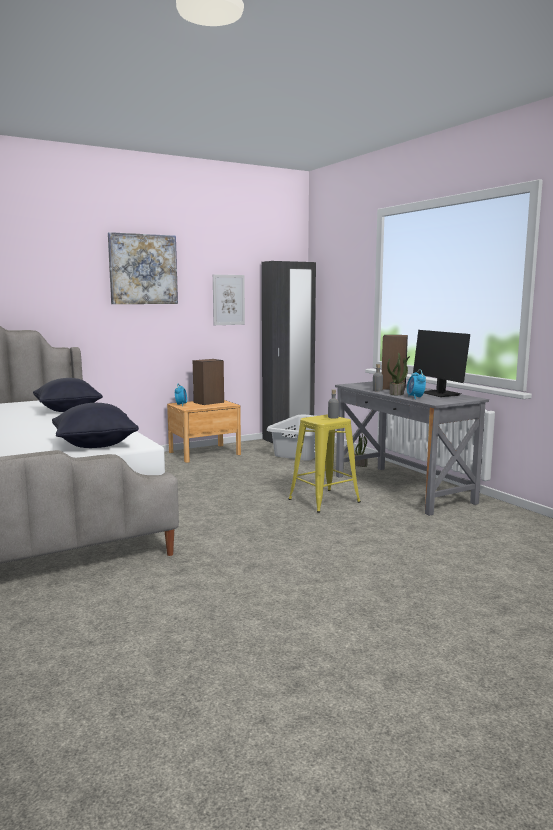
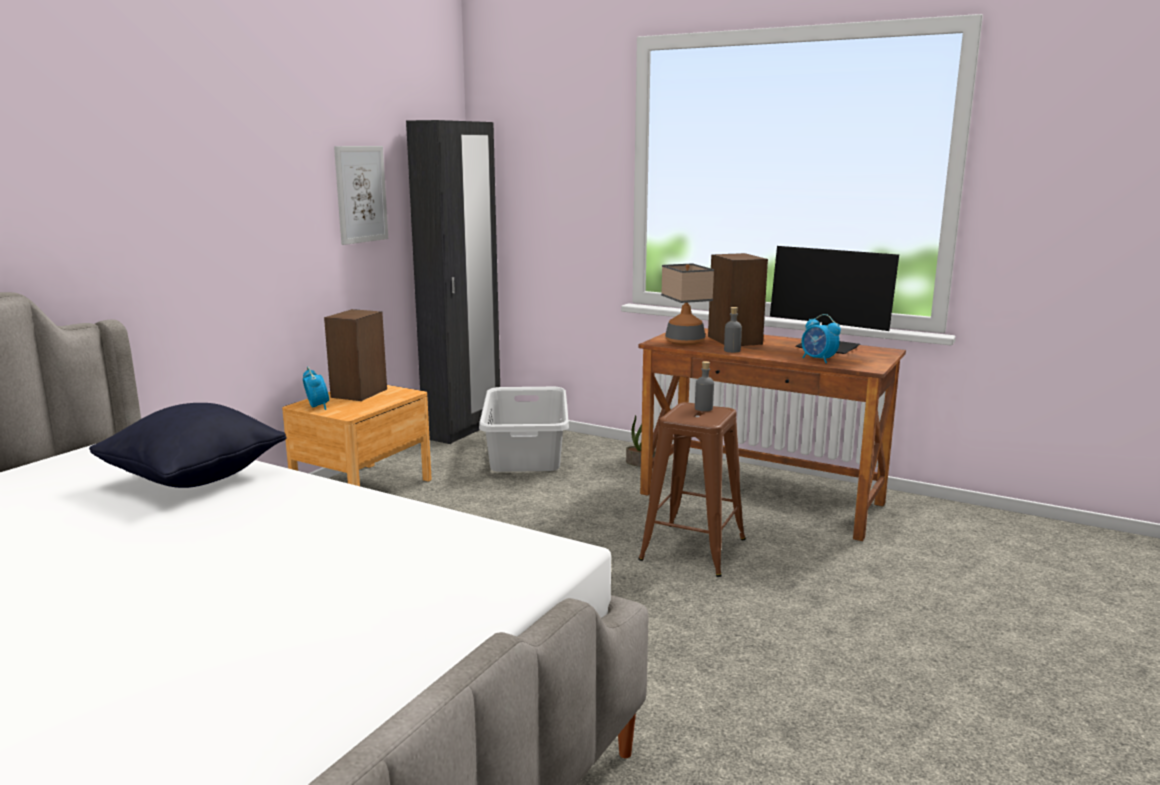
camera: 30 degrees left, 5 degrees up
black pillow [52,403,139,448] -> none
picture [108,232,178,304] -> none
yellow stool [288,414,361,513] -> brown stool [638,402,746,577]
grey desk [335,381,489,516] -> brown desk [638,328,906,541]
potted plant [387,353,410,395] -> none
none -> table lamp [661,263,714,346]

